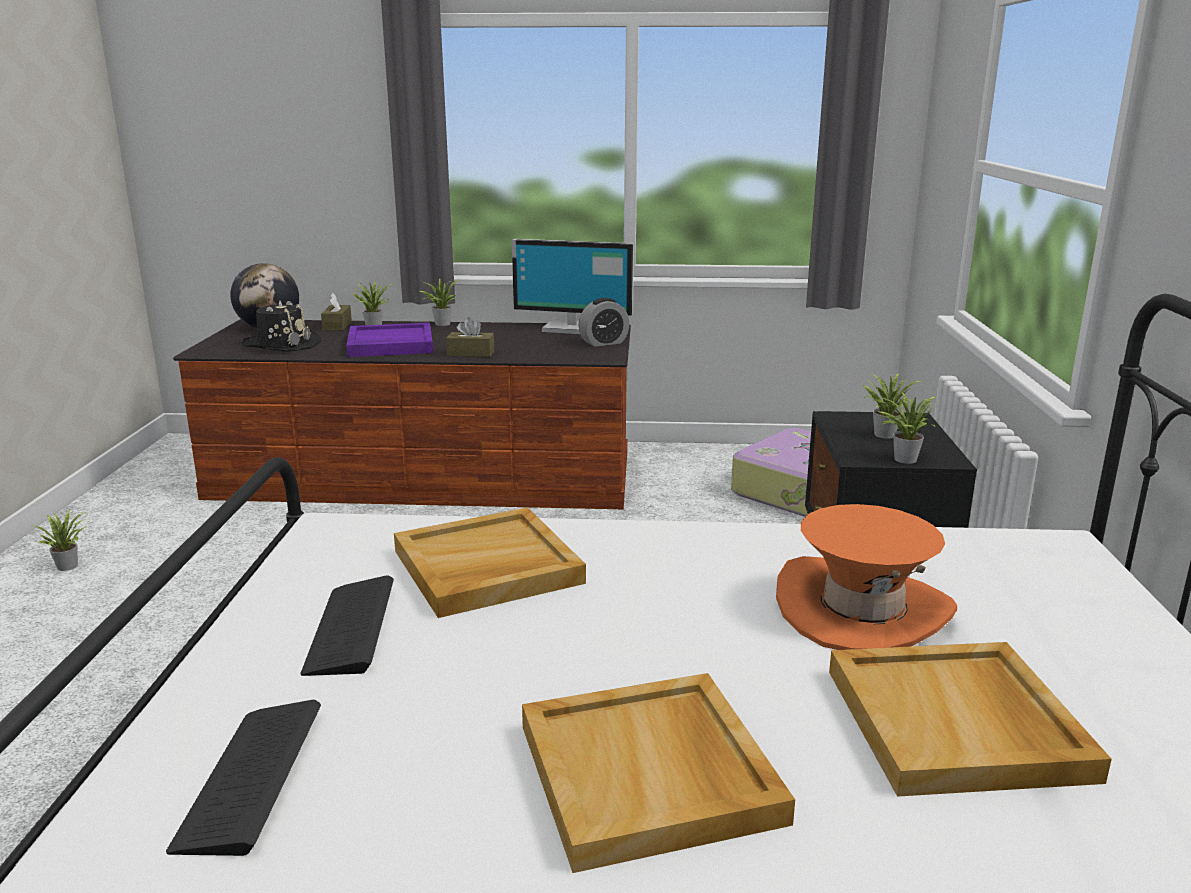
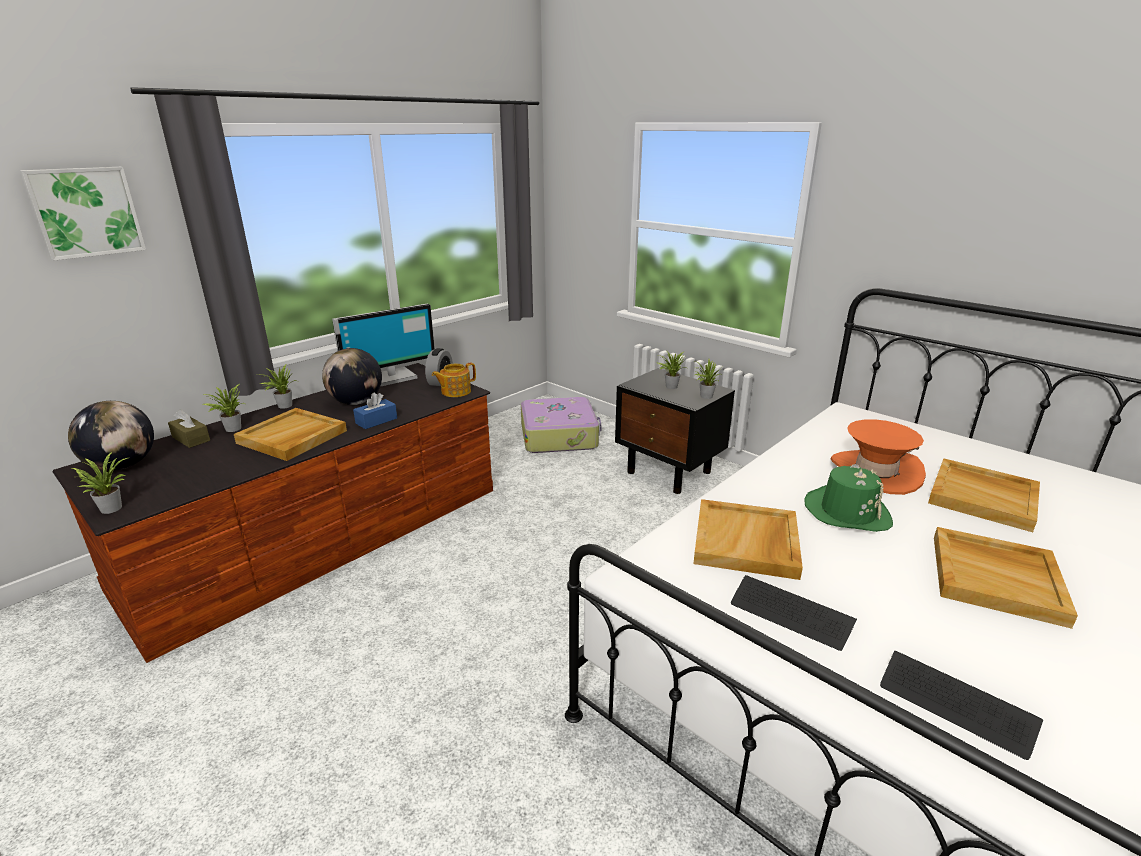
camera: 50 degrees left, 5 degrees up
potted plant [31,510,87,571] -> potted plant moved to [71,452,130,514]
black hat [242,301,321,352] -> none
purple tray [346,323,433,357] -> beige tray [234,408,347,461]
brown tissue box [446,317,494,357] -> blue tissue box [353,393,397,429]
none -> picture [20,167,146,261]
none -> globe [322,348,382,405]
none -> teapot [432,363,476,397]
none -> green hat [805,464,893,532]

